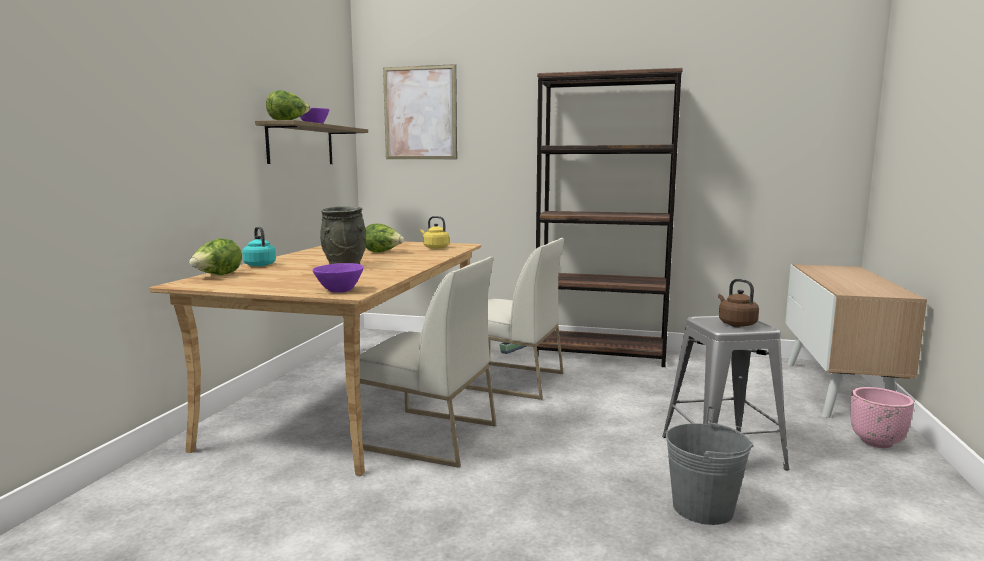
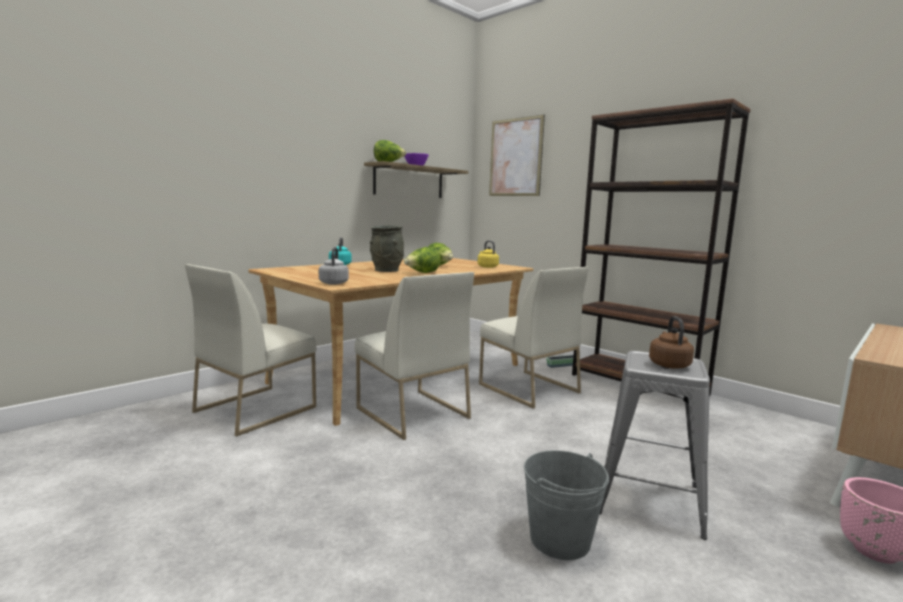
camera: 30 degrees right, 0 degrees up
lettuce [189,238,242,275] -> lettuce moved to [404,247,441,273]
purple bowl [313,263,364,293] -> grey kettle [319,247,349,285]
none -> white chair [185,264,316,437]

